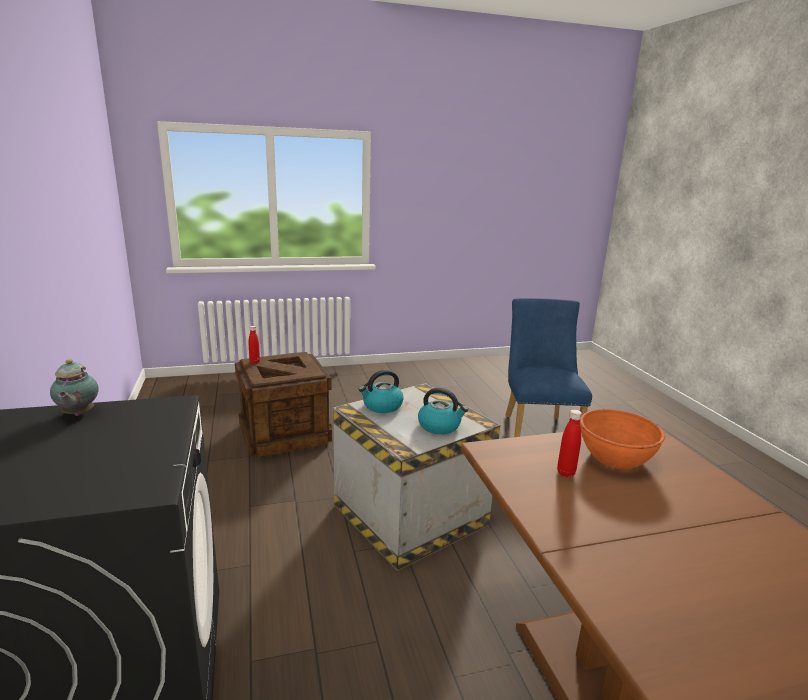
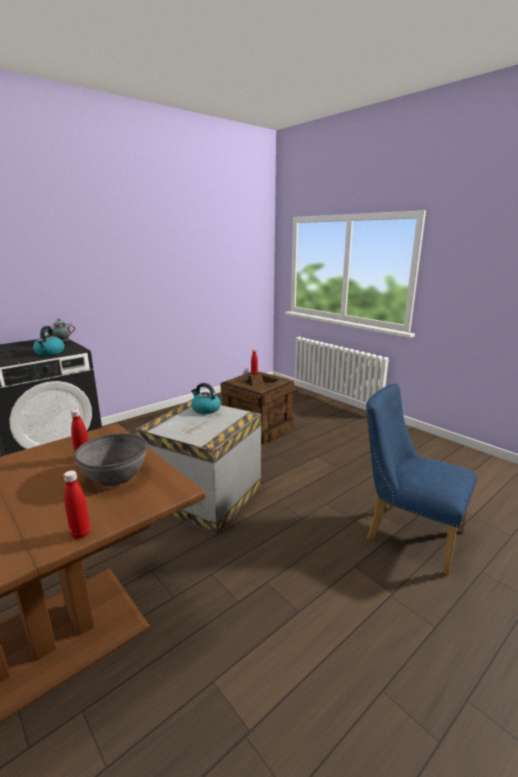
camera: 65 degrees right, 0 degrees up
kettle [418,388,468,434] -> kettle moved to [33,326,65,356]
blue chair [505,298,592,437] -> blue chair turned 120 degrees counterclockwise [366,383,477,575]
orange bowl [580,409,665,469] -> grey bowl [74,433,147,486]
none -> red bottle [64,470,90,539]

